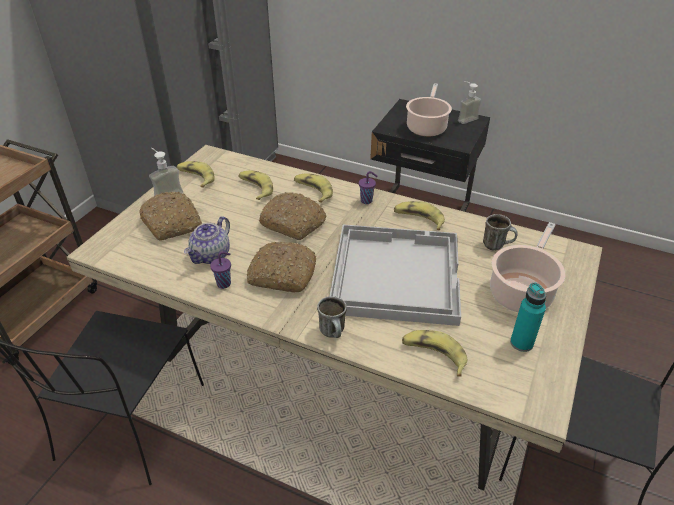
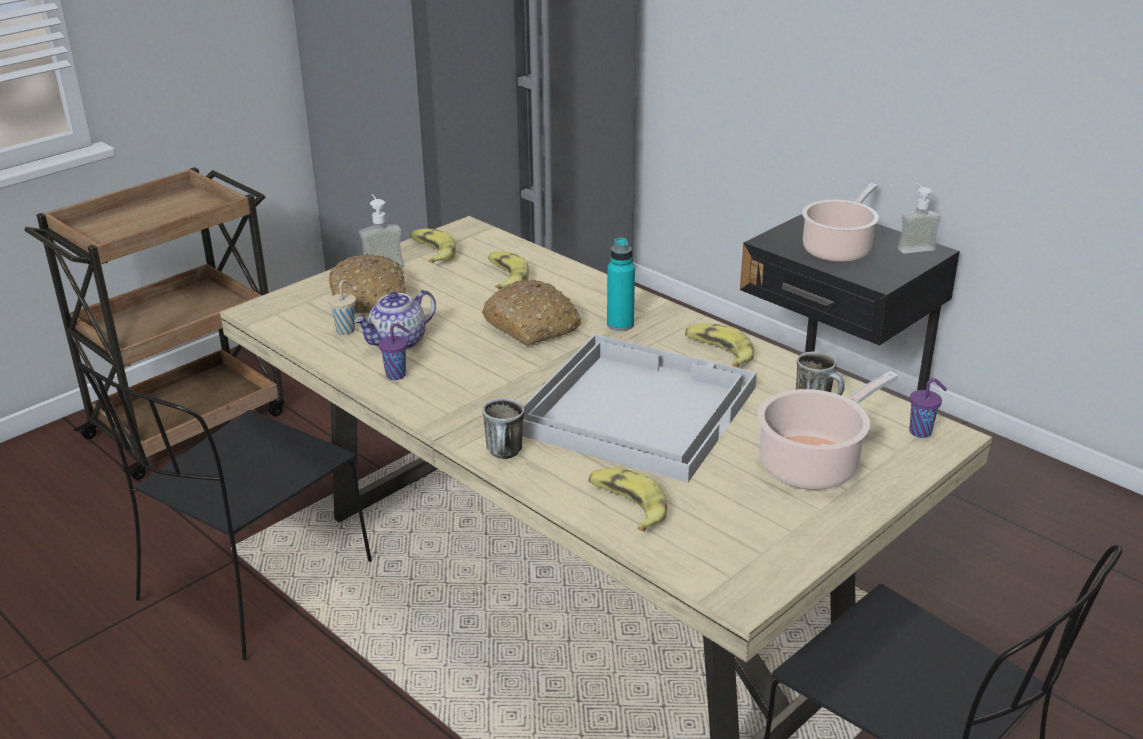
camera: 20 degrees right, 10 degrees down
bread [247,242,316,292] -> none
banana [294,173,333,203] -> none
purple cup [359,171,378,204] -> purple cup moved to [910,378,947,438]
turquoise bottle [510,282,546,352] -> turquoise bottle moved to [607,237,635,331]
none -> beige cup [329,280,356,335]

